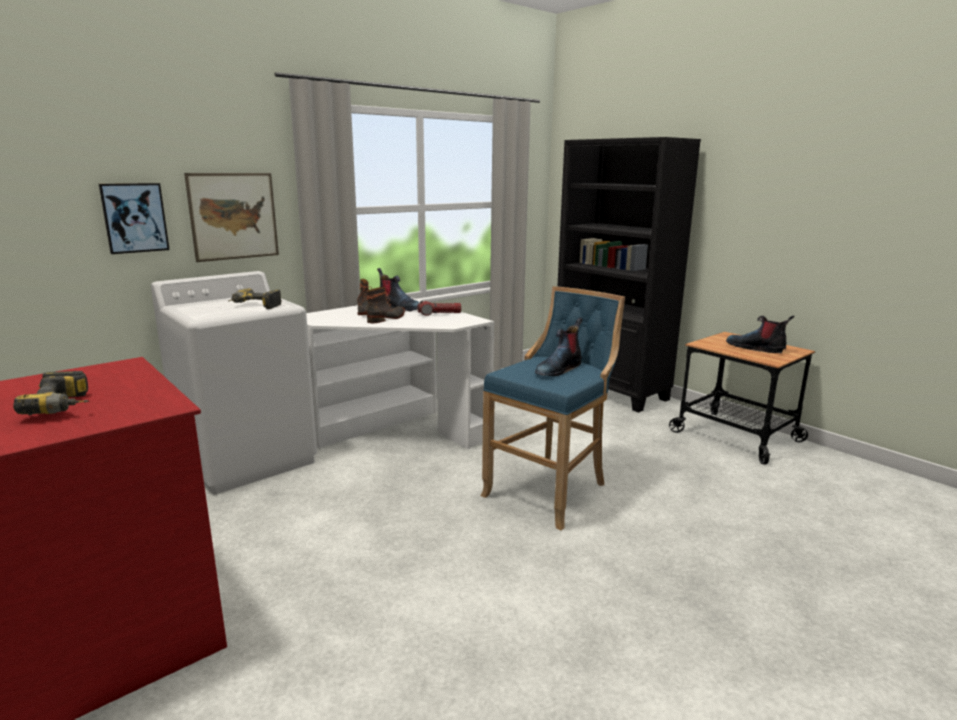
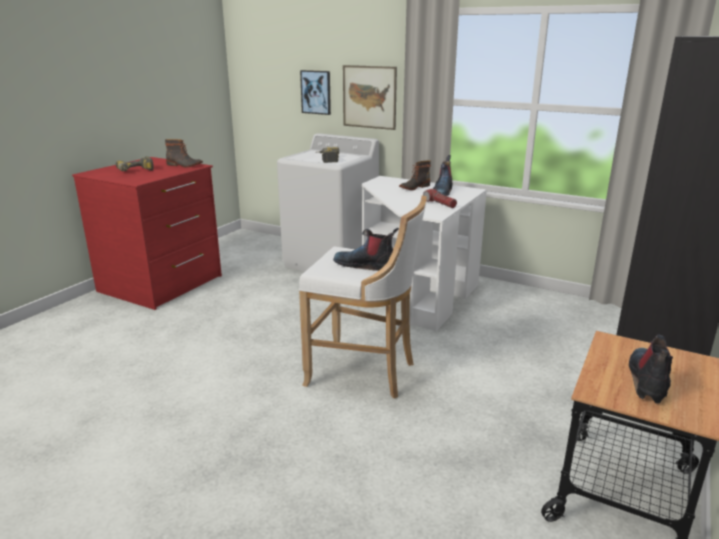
camera: 70 degrees right, 5 degrees up
boot [366,287,405,323] -> boot moved to [165,139,203,168]
blue stool [481,286,625,530] -> white stool [299,195,427,399]

